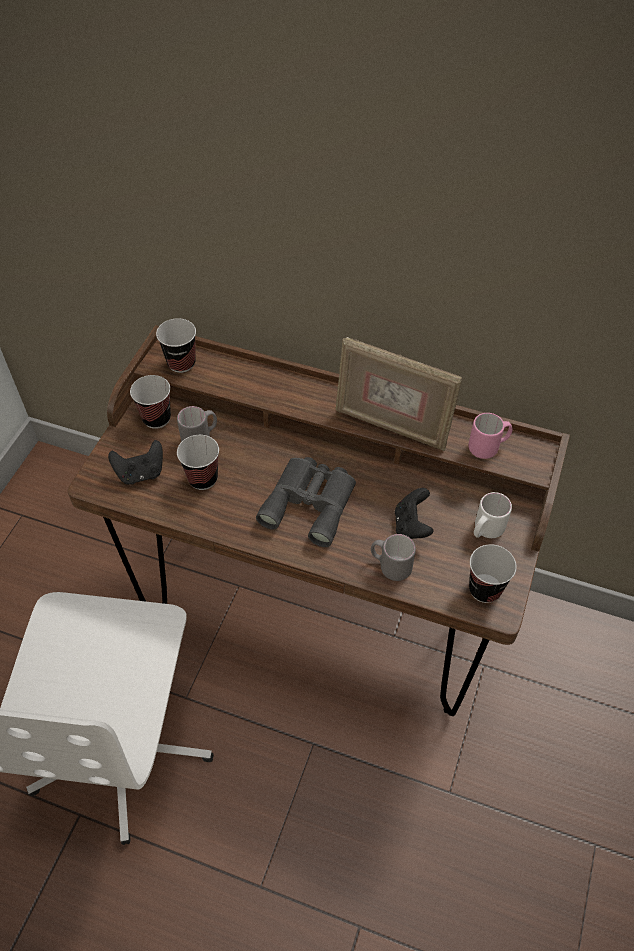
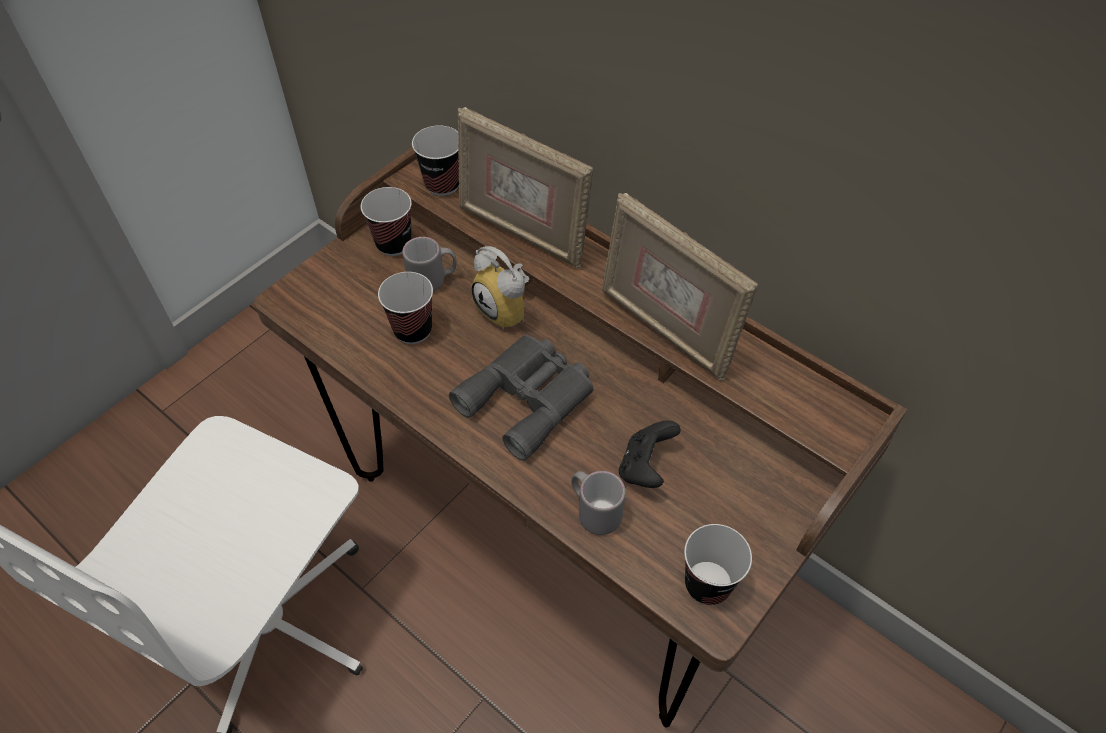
camera: 20 degrees right, 0 degrees up
black game controller [108,440,163,485] -> none
pink mug [468,413,512,459] -> none
white mug [474,492,512,538] -> none
none -> picture frame [458,107,593,268]
none -> alarm clock [471,246,529,330]

